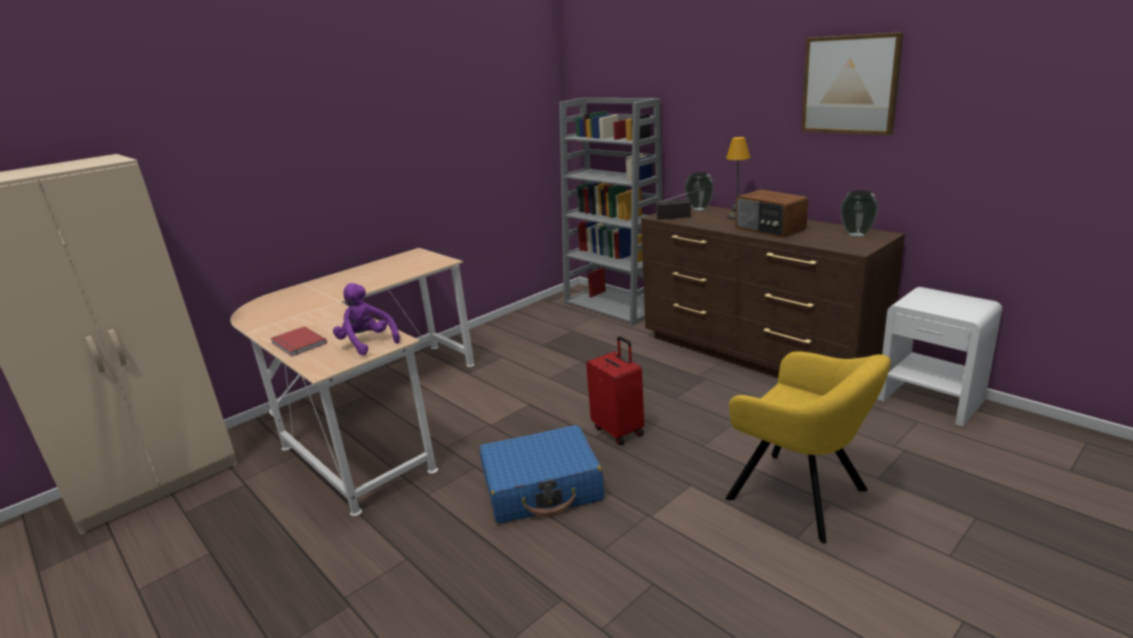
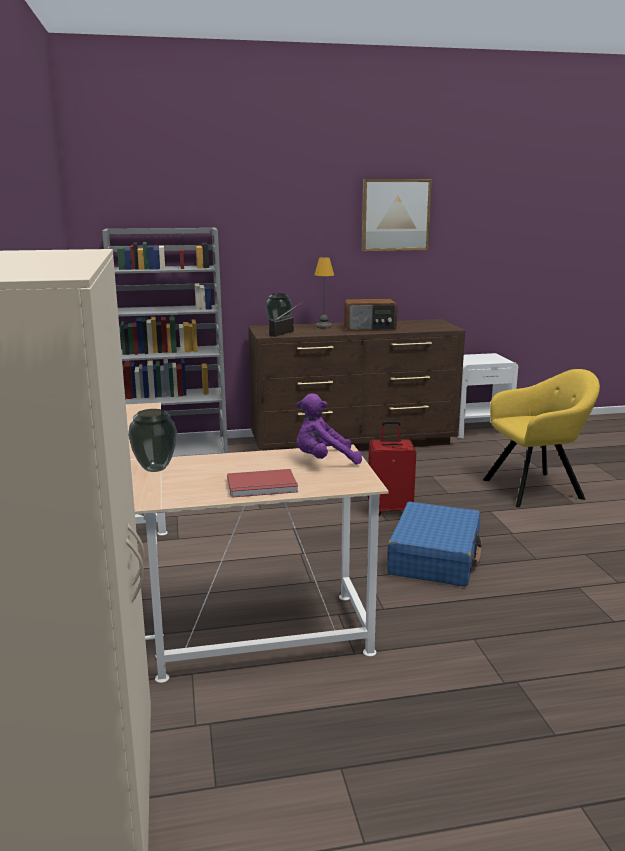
camera: 60 degrees left, 5 degrees down
vase [840,190,879,237] -> vase moved to [128,409,177,472]

